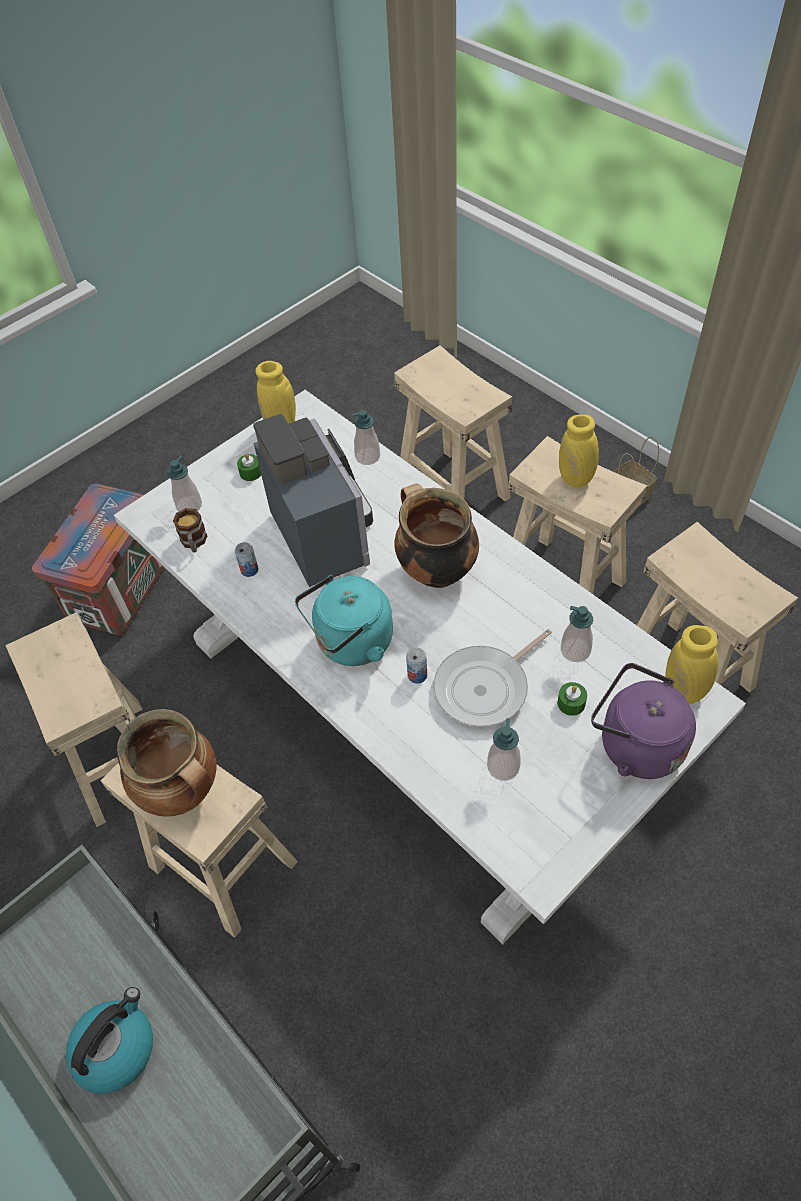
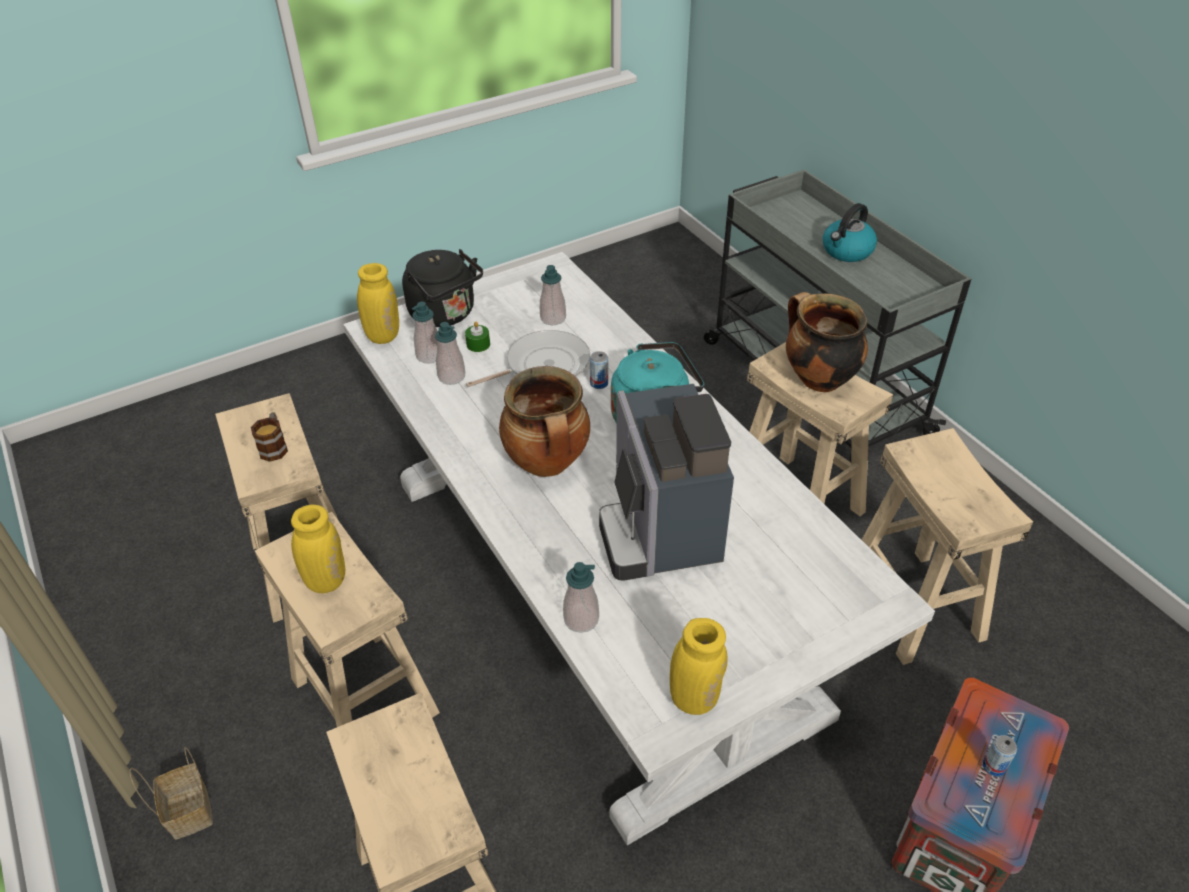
camera: 170 degrees left, 10 degrees down
soap dispenser [167,456,202,512] -> soap dispenser moved to [412,302,438,364]
mug [173,508,208,552] -> mug moved to [251,412,288,462]
can [235,542,258,577] -> can moved to [983,735,1017,777]
green candle [237,453,261,481] -> none
purple kettle [591,663,696,779] -> black kettle [402,249,483,327]

